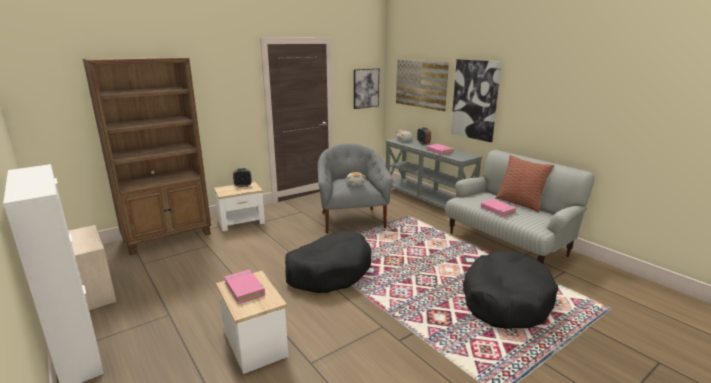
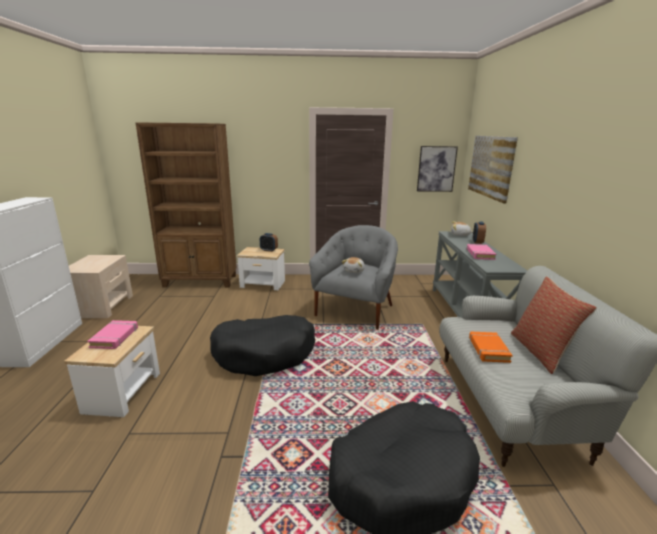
camera: 35 degrees right, 0 degrees up
picture [451,59,502,142] -> none
pink book [481,199,517,217] -> orange book [469,332,513,363]

